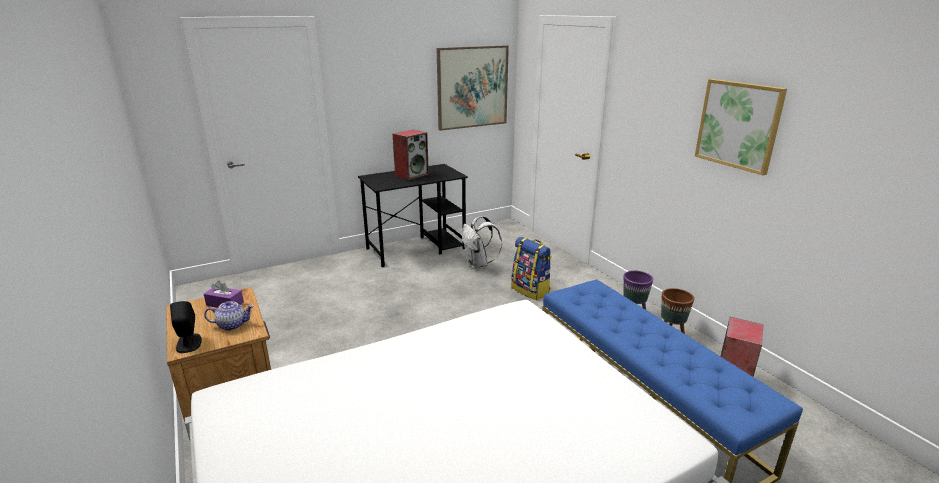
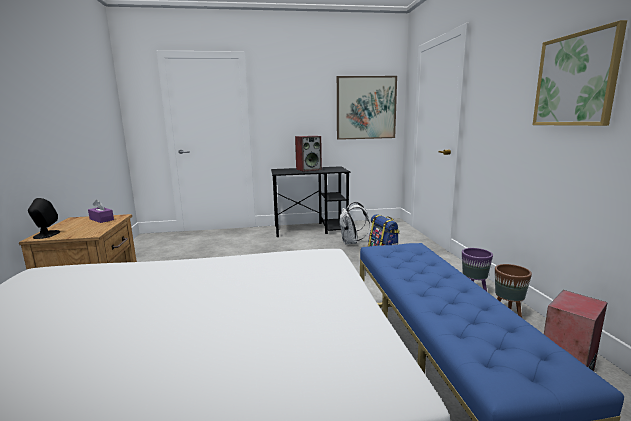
camera: 20 degrees right, 10 degrees down
teapot [204,301,254,331] -> none

